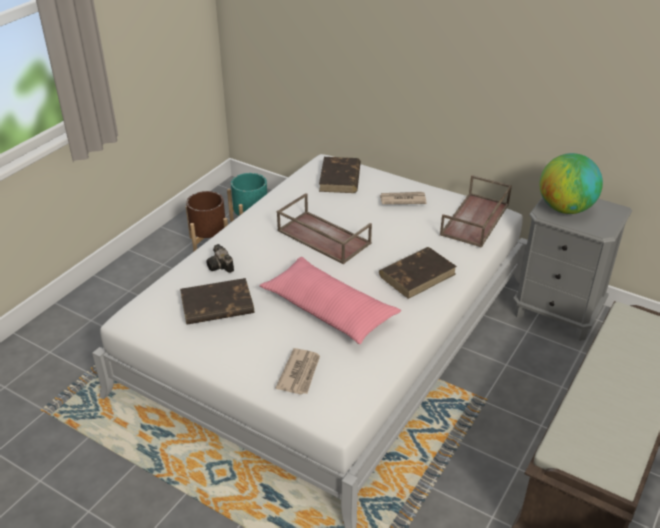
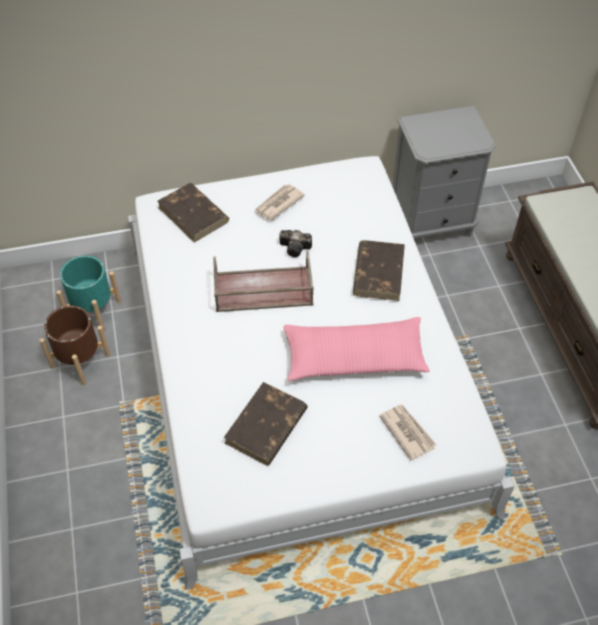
camera: 45 degrees left, 15 degrees up
camera [206,244,234,273] -> camera moved to [279,230,312,257]
brown tray [440,175,512,248] -> none
globe [539,153,603,214] -> none

